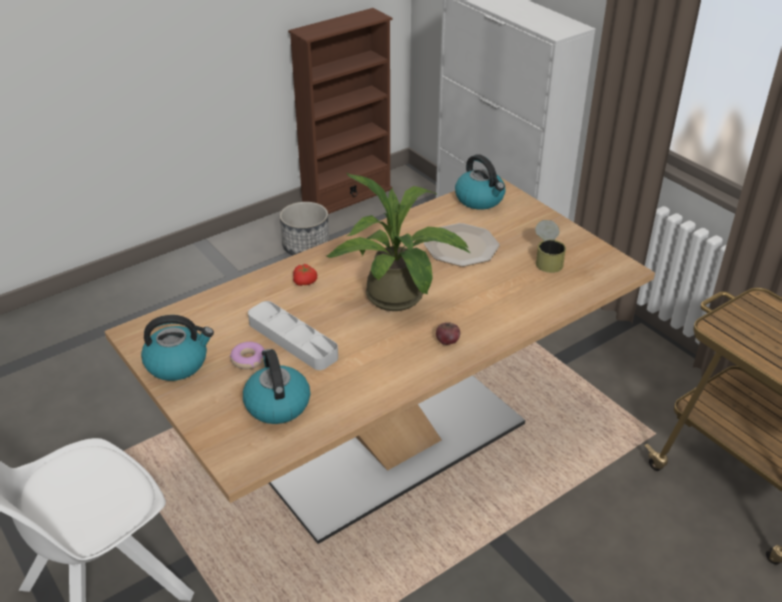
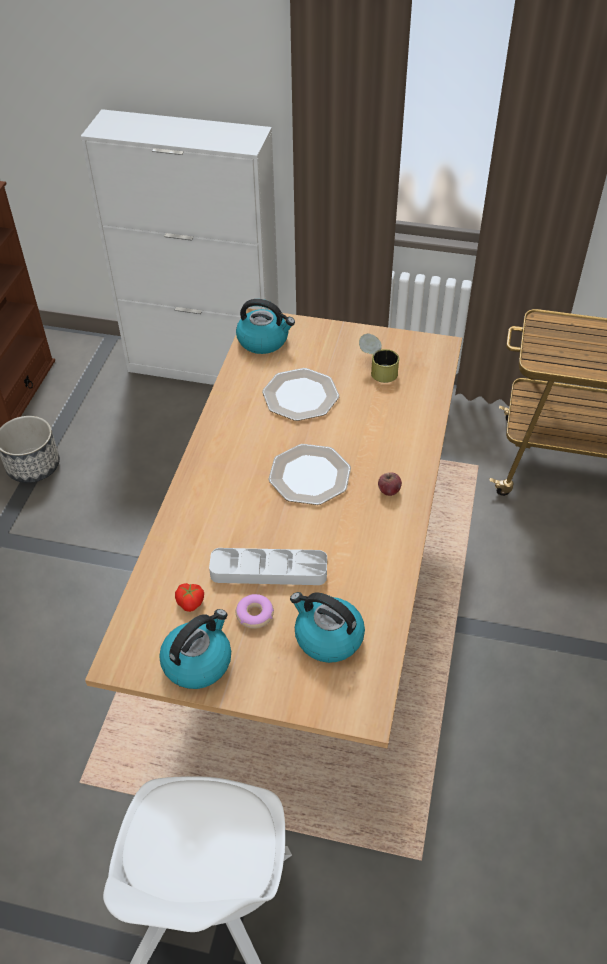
camera: 40 degrees left, 10 degrees up
tomato [293,264,317,286] -> tomato moved to [175,583,204,612]
potted plant [327,173,471,311] -> plate [268,444,351,505]

